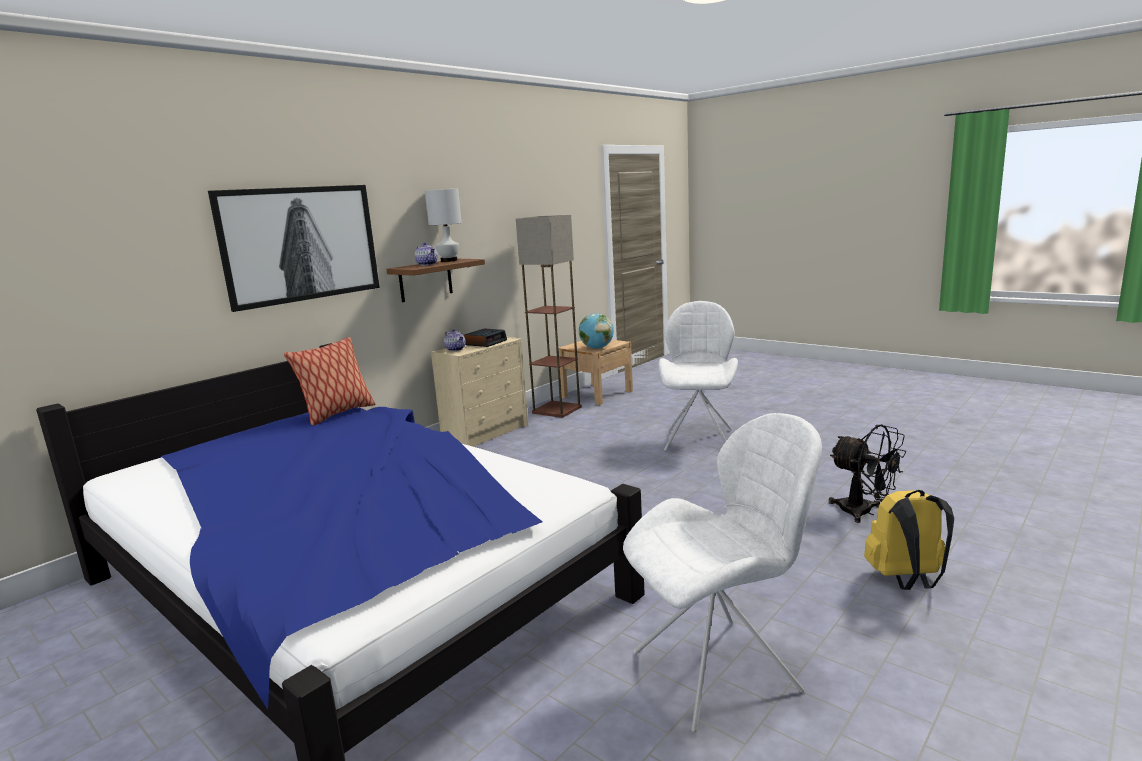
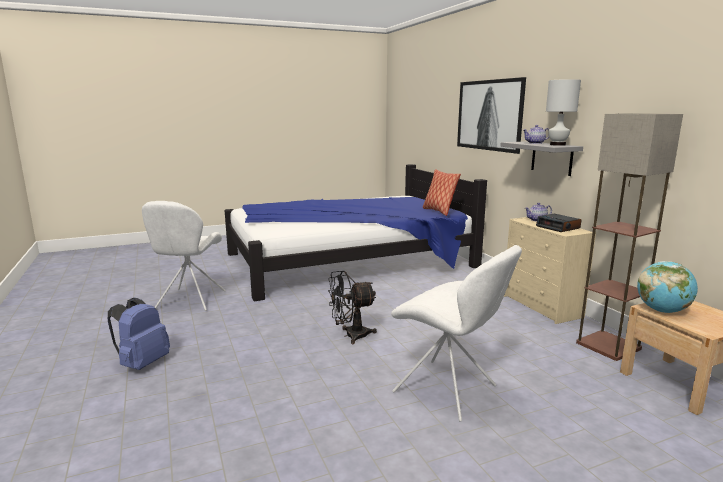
camera: 115 degrees right, 0 degrees up
brown shelf [386,259,485,302] -> grey shelf [500,141,583,176]
black fan [829,425,906,523] -> black fan moved to [328,271,377,344]
yellow backpack [864,490,954,590] -> blue backpack [108,298,170,370]

